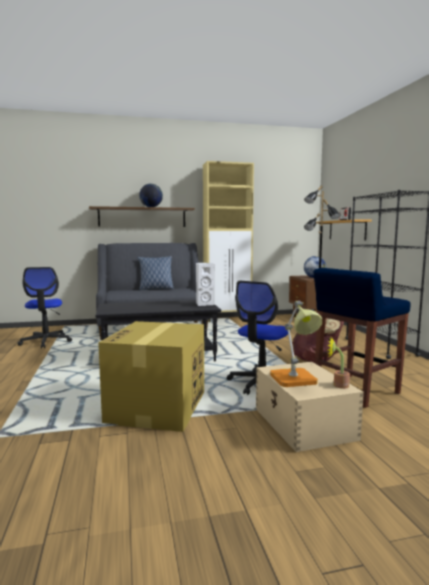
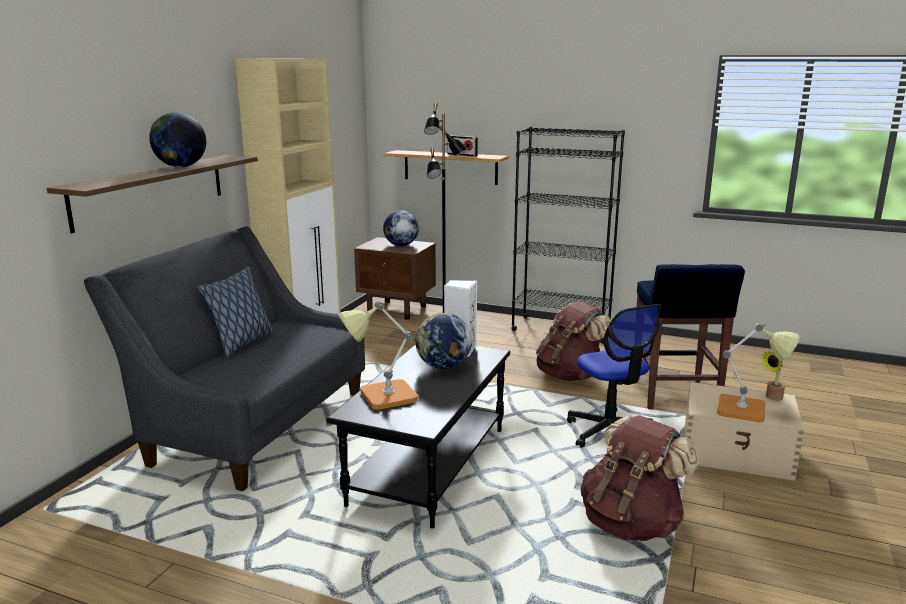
camera: 55 degrees left, 10 degrees up
office chair [17,267,72,349] -> none
cardboard box [98,321,204,432] -> brown backpack [581,415,699,541]
none -> table lamp [338,301,418,410]
none -> globe [415,313,472,369]

